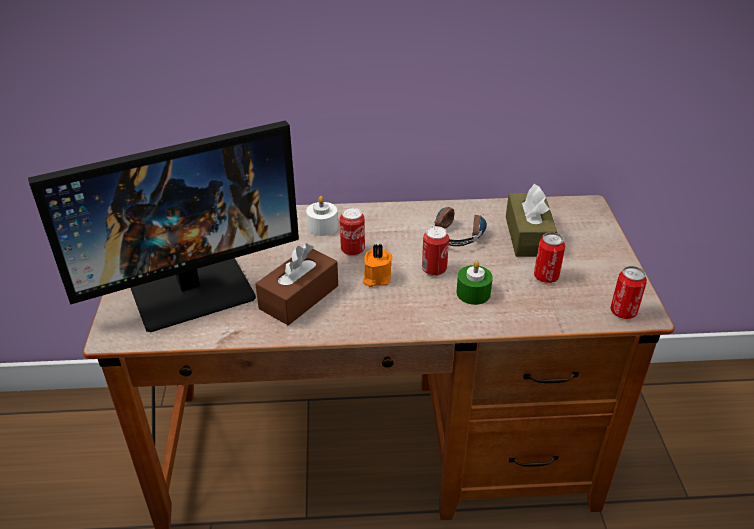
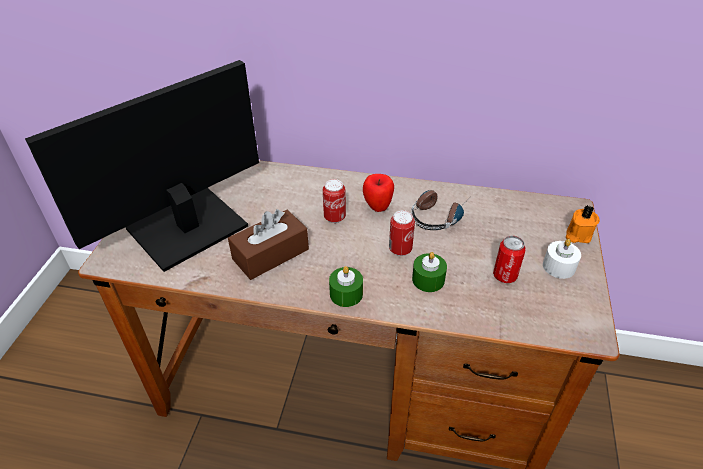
camera: 15 degrees right, 5 degrees up
monitor [28,120,299,332] -> monitor turned 150 degrees clockwise [25,60,259,272]
white candle [306,196,338,236] -> white candle moved to [543,239,581,279]
orange candle [363,244,393,287] -> orange candle moved to [566,205,600,243]
brown tissue box [506,184,558,257] -> none
can [610,266,647,319] -> none
none -> green candle [329,266,363,307]
none -> apple [363,174,394,212]

